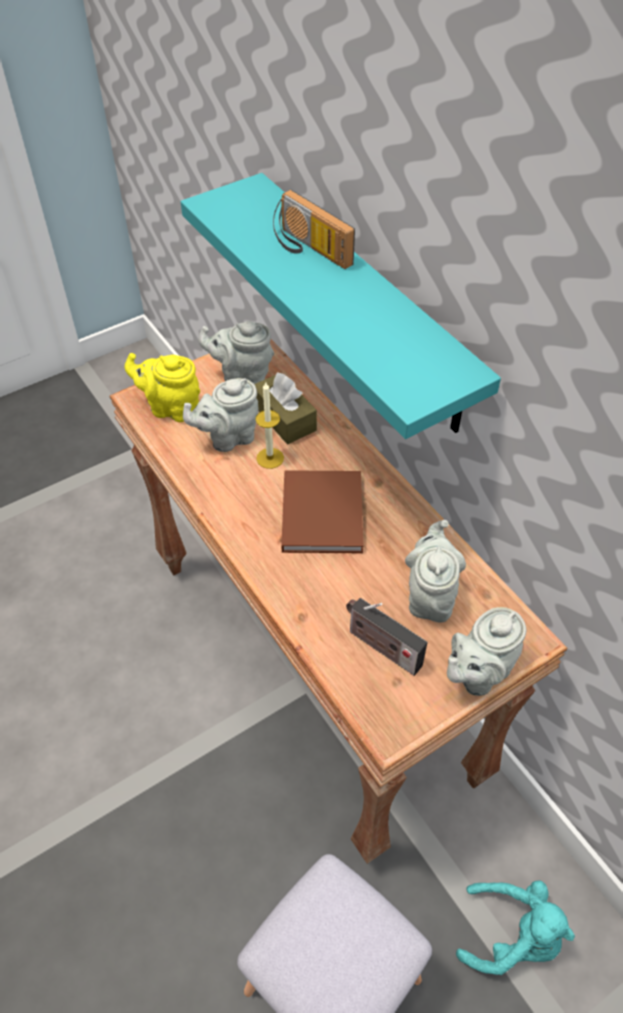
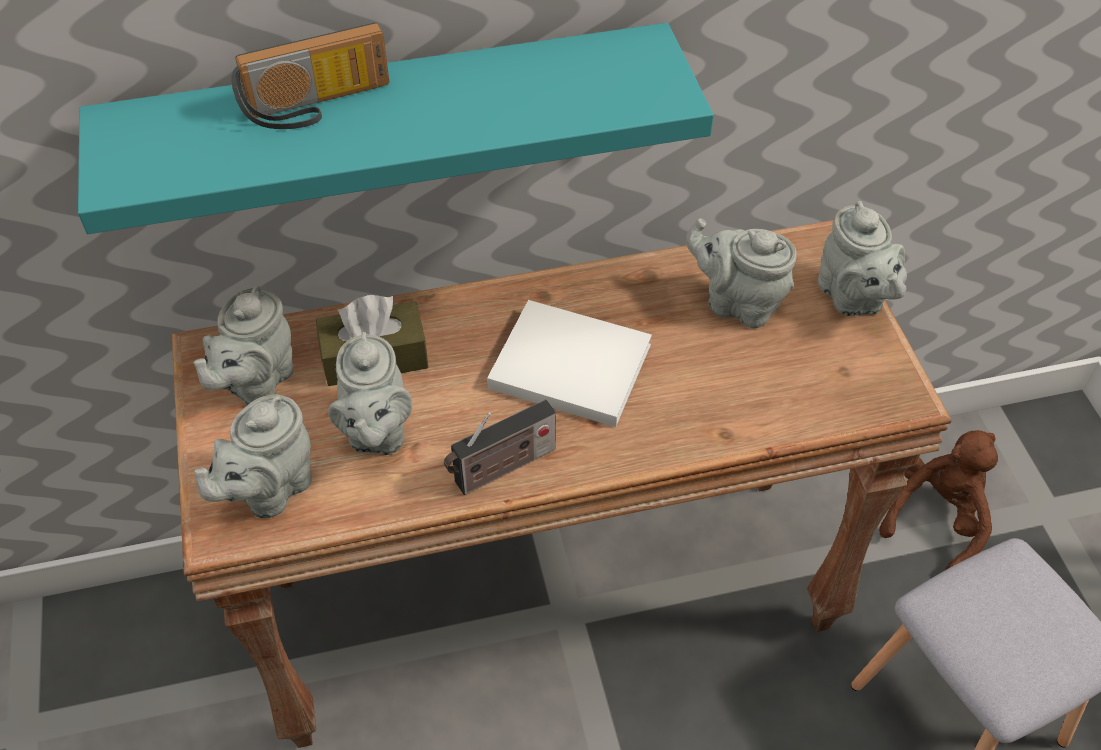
camera: 70 degrees left, 0 degrees up
yellow teapot [125,353,200,422] -> grey teapot [194,395,312,518]
candle [256,382,284,469] -> none
brown book [281,470,363,553] -> white book [487,300,652,427]
radio [346,598,427,676] -> radio moved to [444,400,556,495]
turquoise plush toy [456,880,575,975] -> brown plush toy [879,430,998,570]

